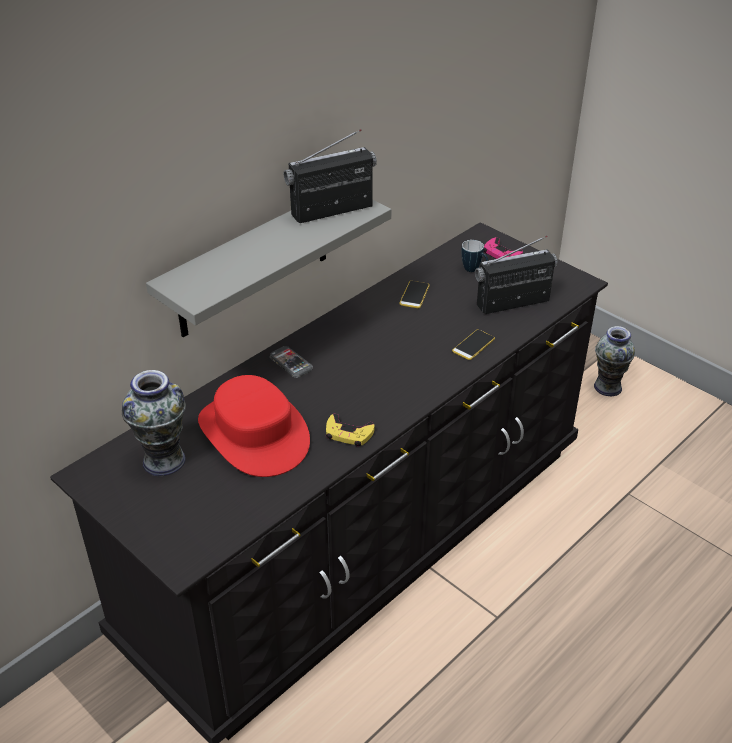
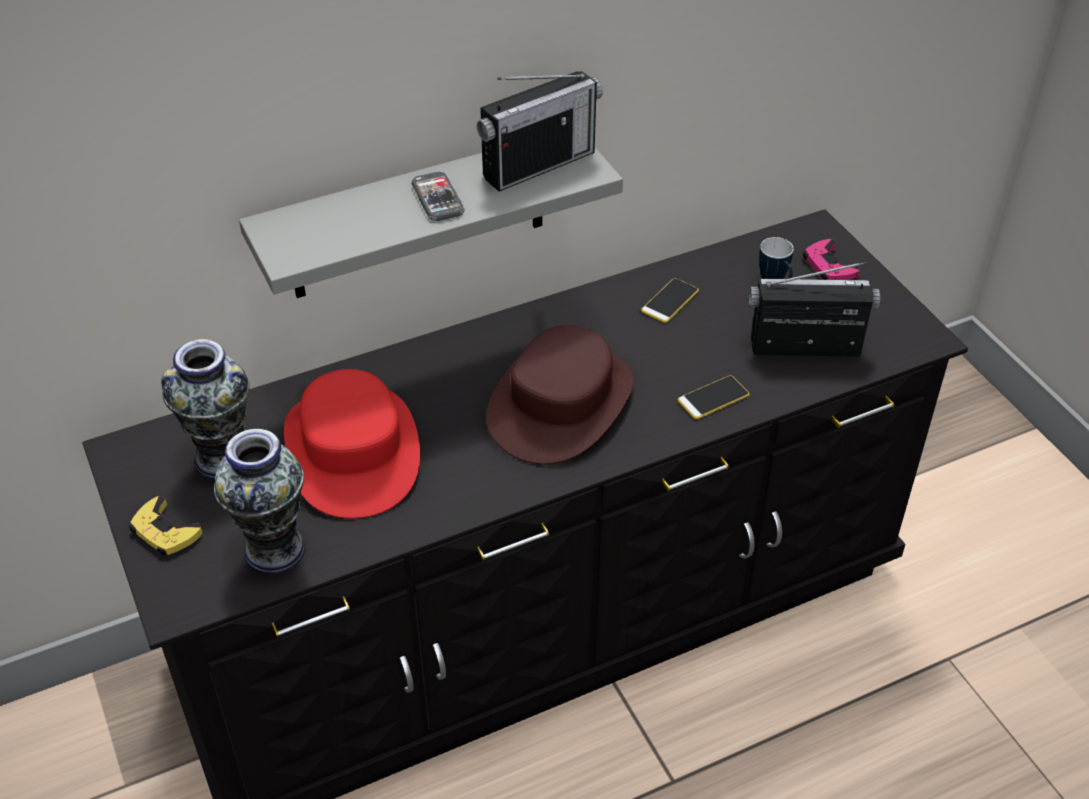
camera: 20 degrees right, 5 degrees up
phone [270,346,313,378] -> phone moved to [411,172,465,221]
radio [284,129,377,223] -> radio turned 150 degrees clockwise [477,71,603,192]
yellow game controller [326,414,374,446] -> yellow game controller moved to [129,496,202,555]
vase [594,326,635,396] -> vase moved to [214,429,305,574]
none -> brown hat [487,325,634,465]

